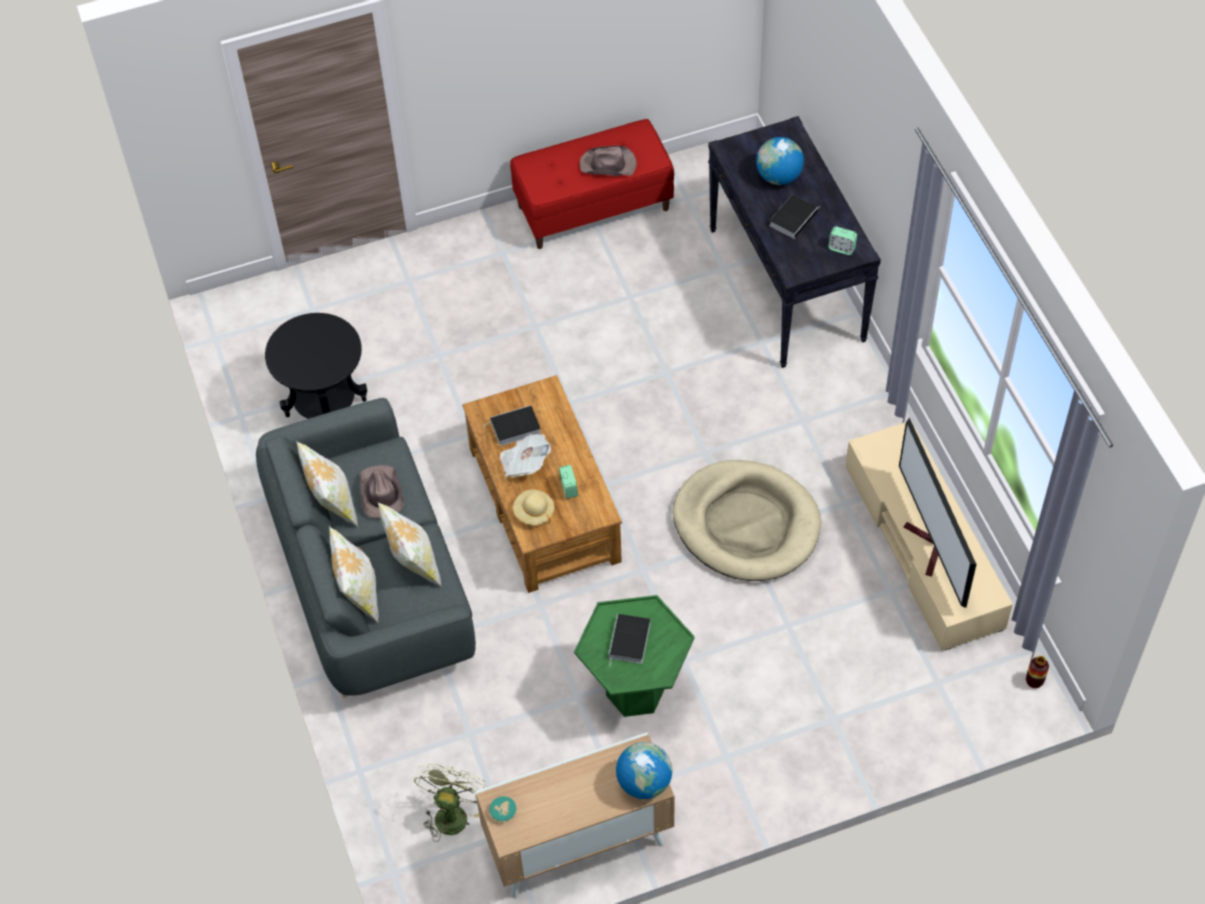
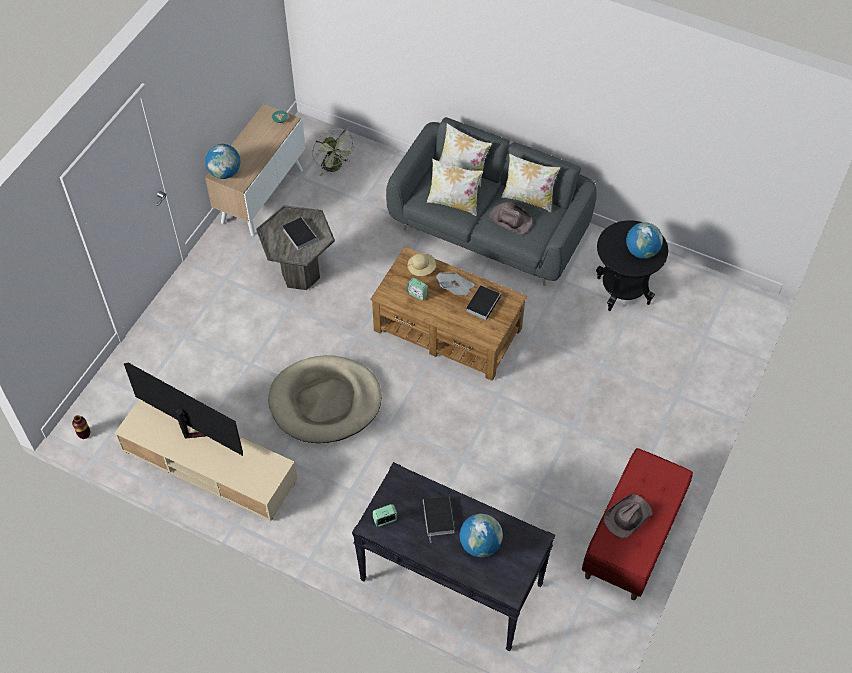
camera: 135 degrees right, 0 degrees up
green side table [574,595,694,717] -> grey side table [256,205,335,290]
none -> globe [626,222,663,259]

